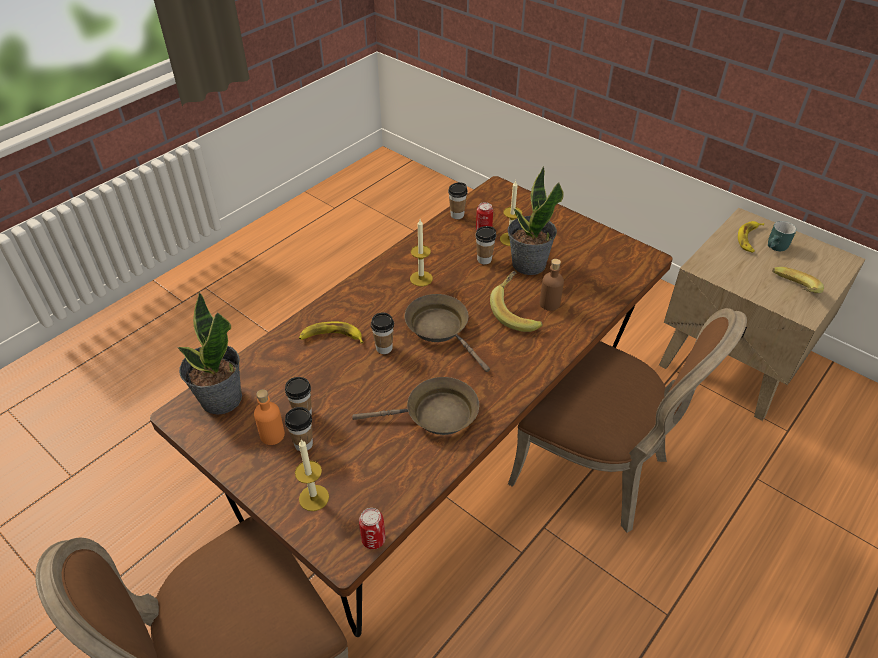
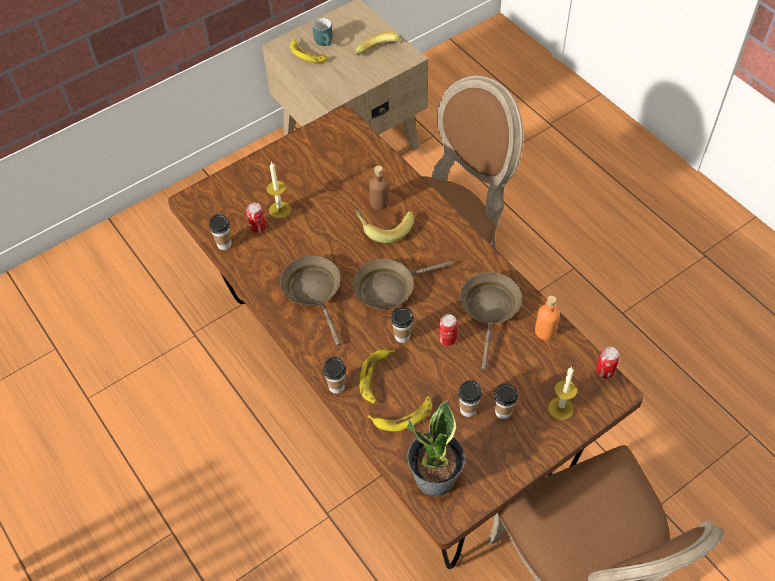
camera: 75 degrees left, 10 degrees up
orange bottle [254,389,285,445] -> orange bottle moved to [535,296,560,340]
candle [410,219,433,286] -> brown frying pan [280,256,341,346]
cup [475,226,496,264] -> cup moved to [323,357,346,394]
potted plant [508,166,563,275] -> none
none -> banana [368,396,432,432]
none -> can [438,314,458,346]

